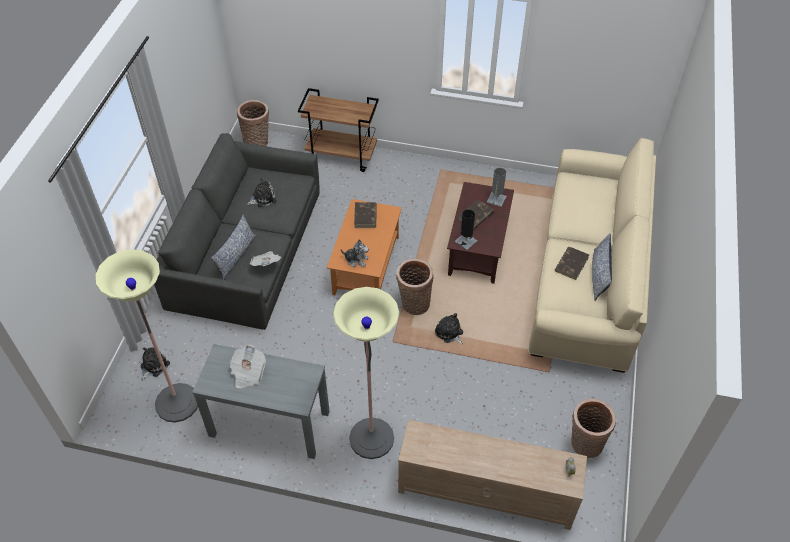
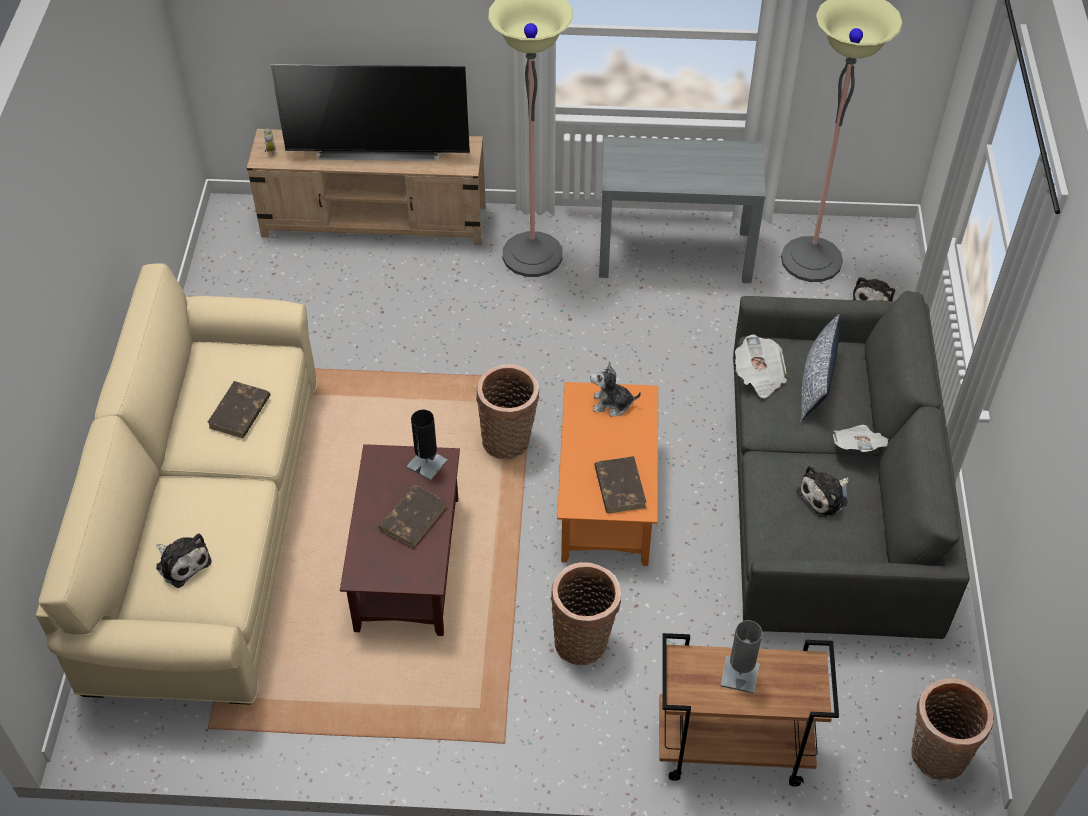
camera: 170 degrees right, 0 degrees up
newspaper [229,345,266,388] -> newspaper moved to [833,425,888,452]
plush toy [435,313,463,344] -> plush toy moved to [156,534,212,588]
grey table lamp [487,168,506,207] -> grey table lamp moved to [721,620,762,694]
basket [571,399,616,458] -> basket moved to [550,562,621,665]
pillow [592,233,612,301] -> none
none -> television [271,64,470,161]

